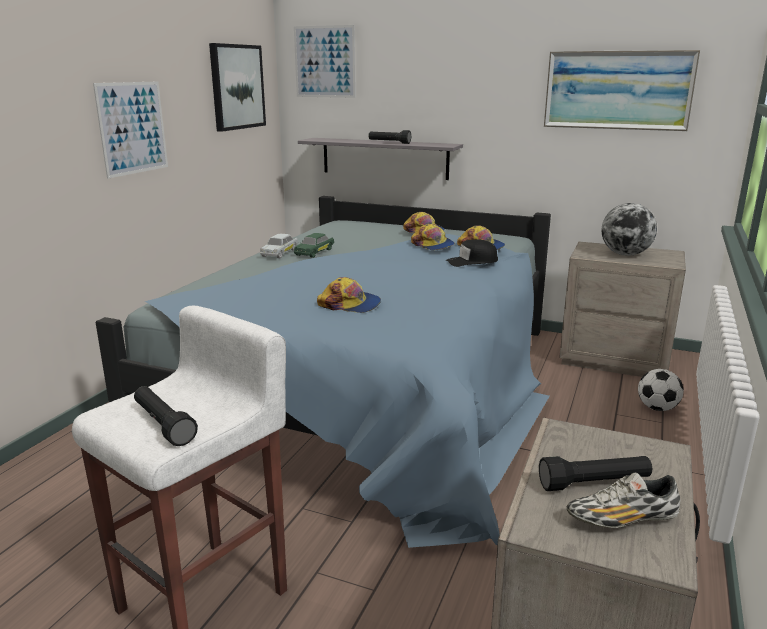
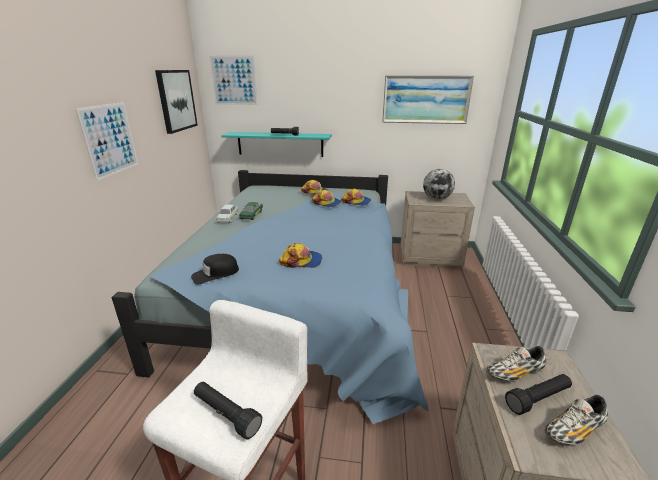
camera: 15 degrees left, 5 degrees up
grey shelf [298,138,463,180] -> turquoise shelf [221,132,332,157]
black cap [446,239,498,267] -> black cap moved to [191,254,239,285]
football [638,369,684,411] -> none
none -> shoe [487,346,546,381]

